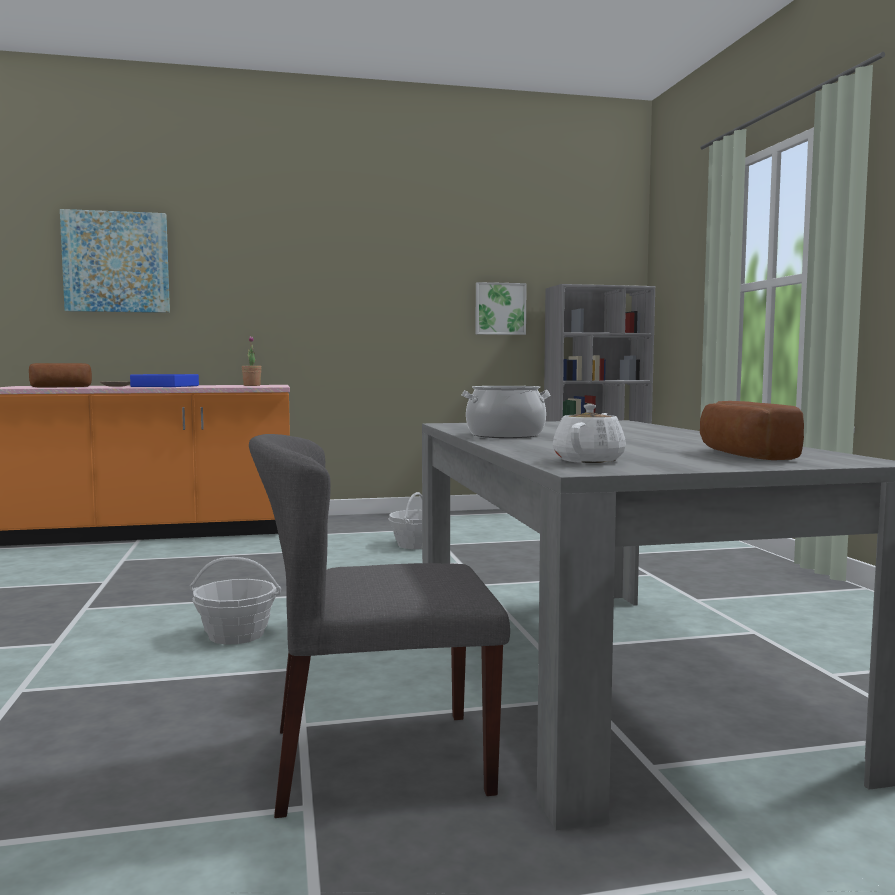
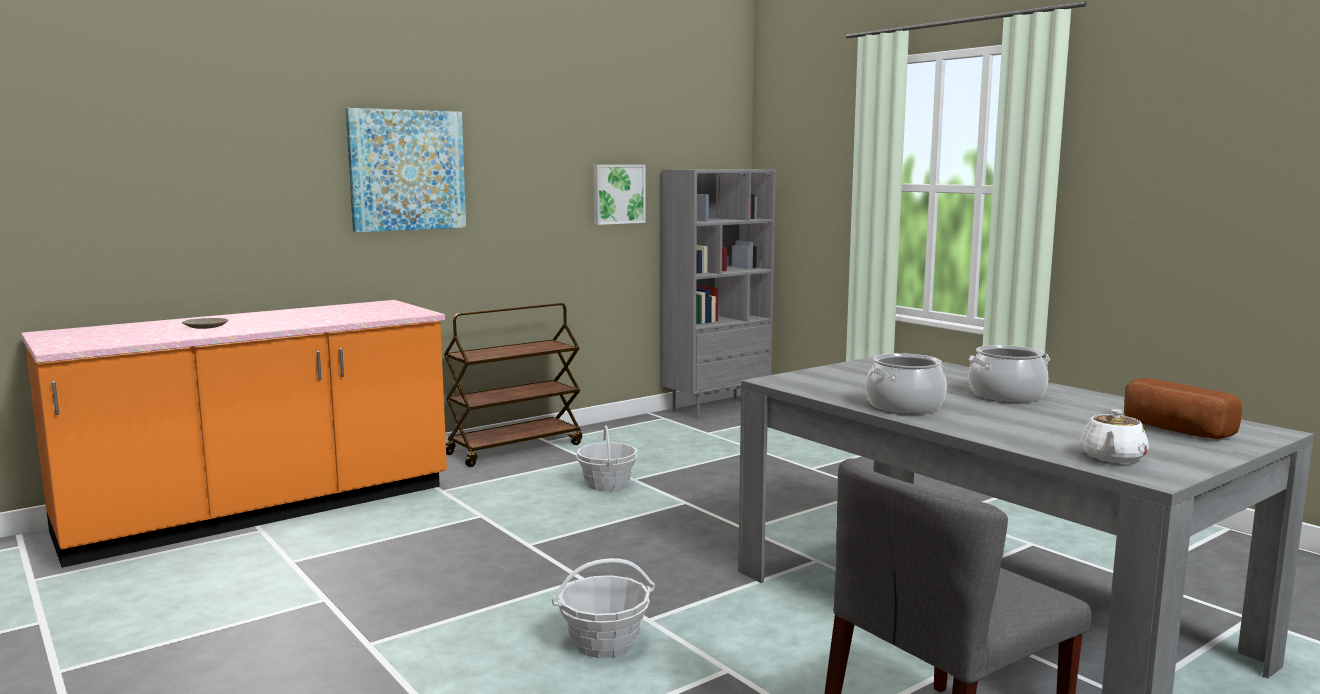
camera: 25 degrees left, 5 degrees up
bread [29,363,92,387] -> none
picture [60,209,170,313] -> picture moved to [346,108,466,232]
blue tray [130,374,199,387] -> none
potted plant [241,336,262,386] -> none
white teapot [553,404,626,463] -> white teapot turned 150 degrees counterclockwise [1080,409,1149,463]
none -> brown cart [444,303,582,467]
none -> cooking pot [968,345,1050,403]

